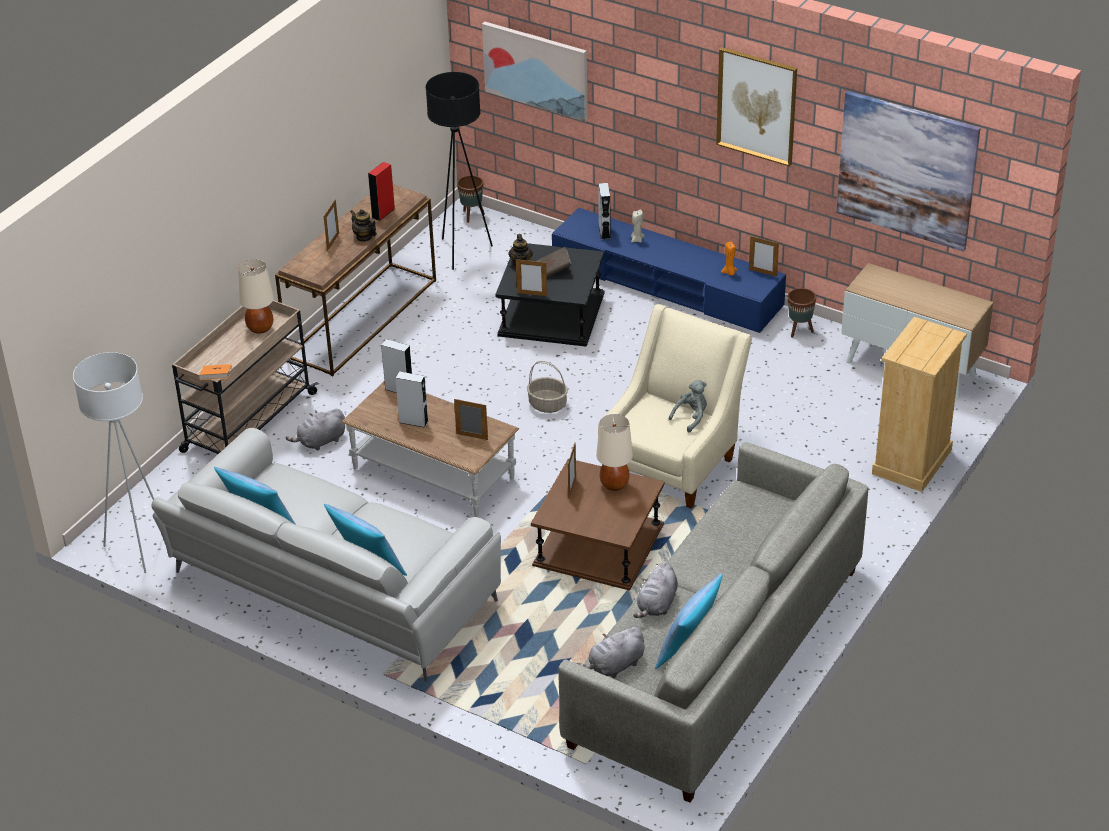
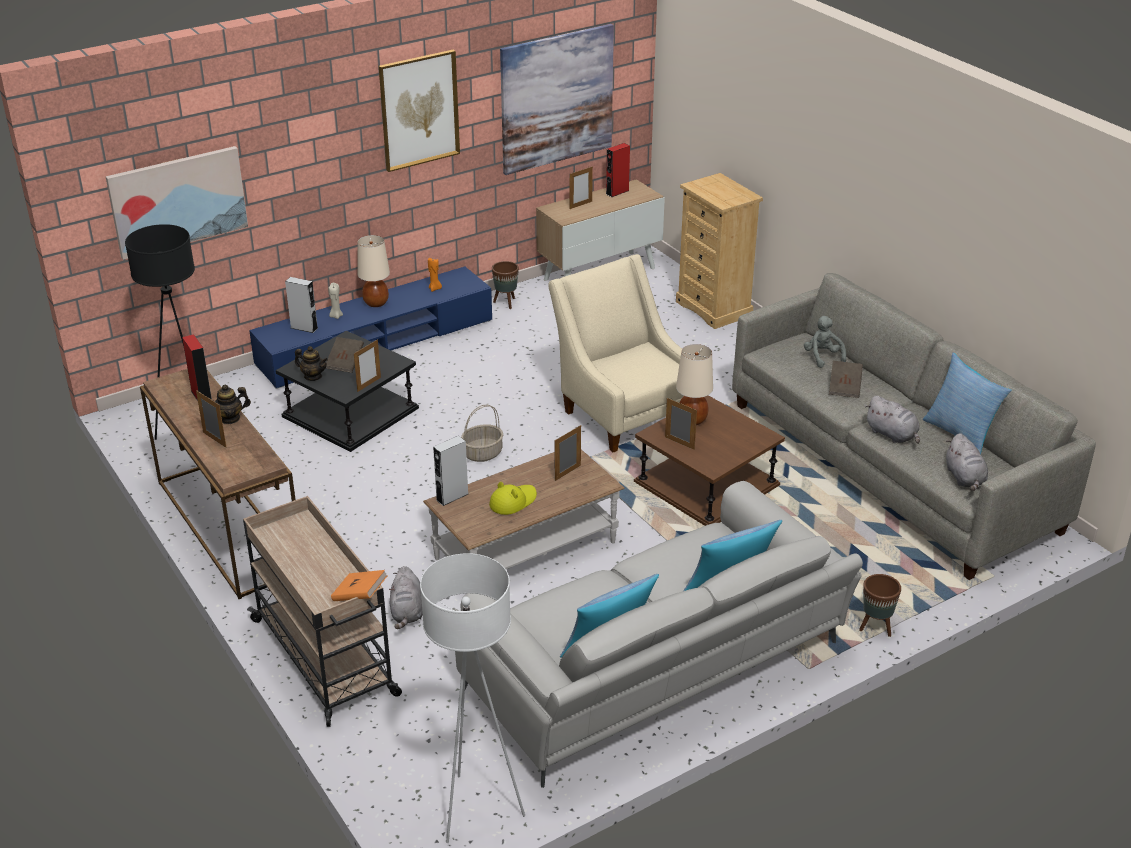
camera: 65 degrees left, 5 degrees down
beige table lamp [238,259,274,334] -> beige table lamp moved to [358,235,390,307]
grey speaker [395,371,428,428] -> yellow hat [489,482,537,515]
brown planter [457,175,485,223] -> brown planter moved to [859,574,901,637]
grey plush toy [669,380,707,432] -> grey plush toy moved to [804,316,846,368]
picture frame [749,236,779,277] -> picture frame moved to [570,166,593,209]
none -> red speaker [606,143,630,197]
none -> brown book [829,361,863,398]

